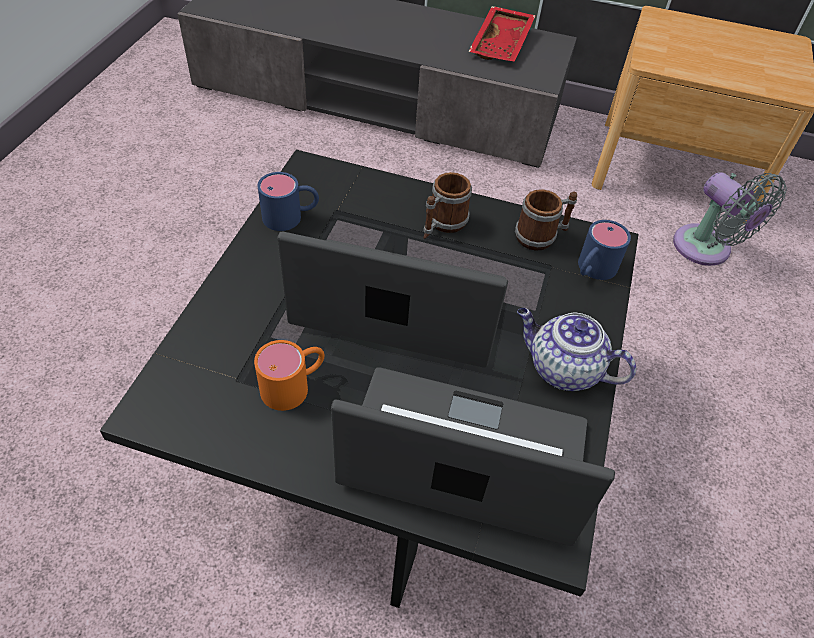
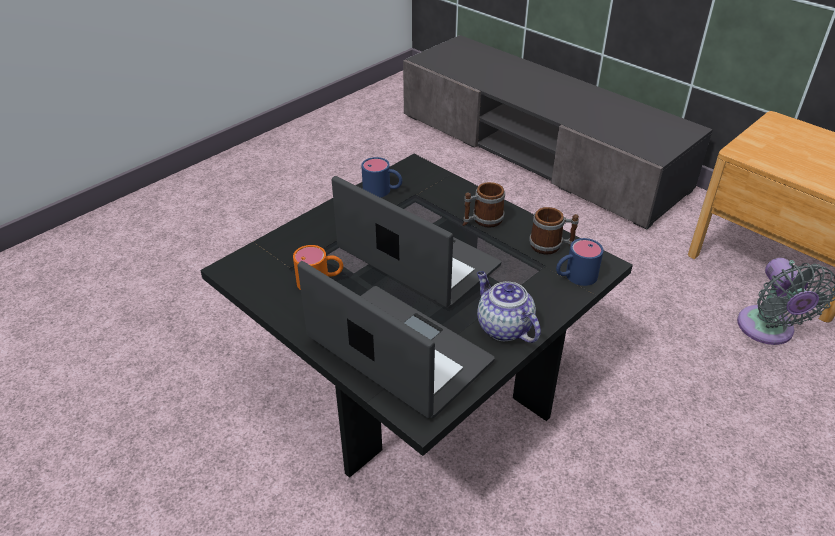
camera: 30 degrees right, 10 degrees down
red tray [468,6,536,62] -> none

